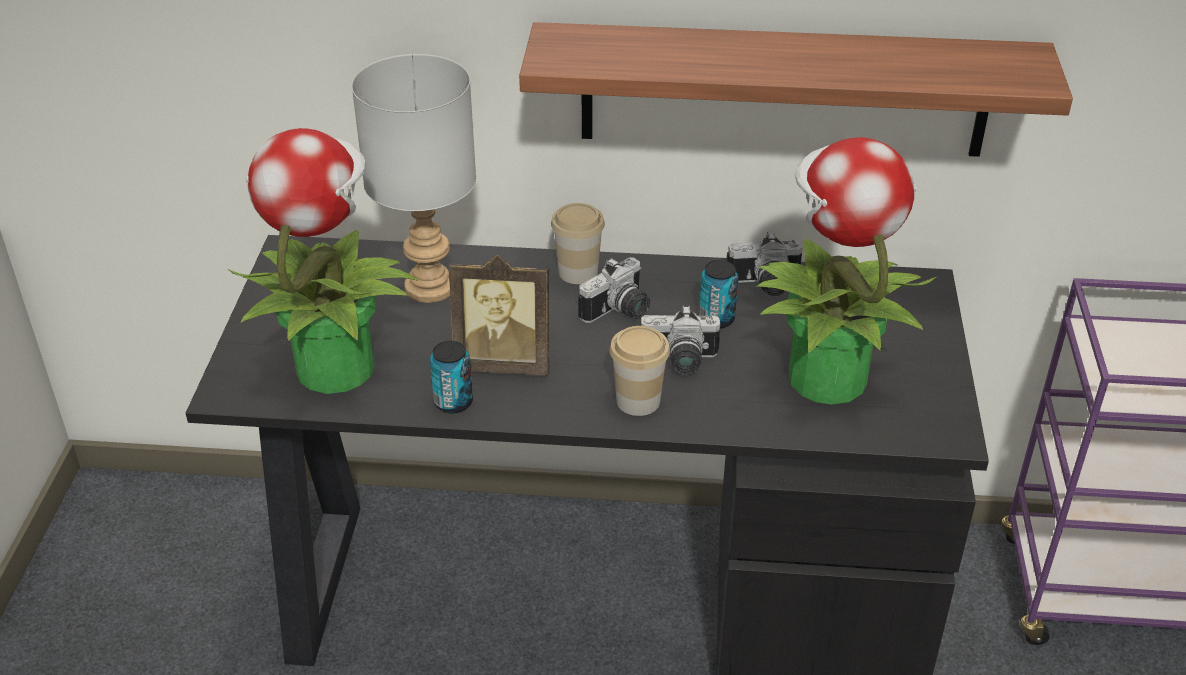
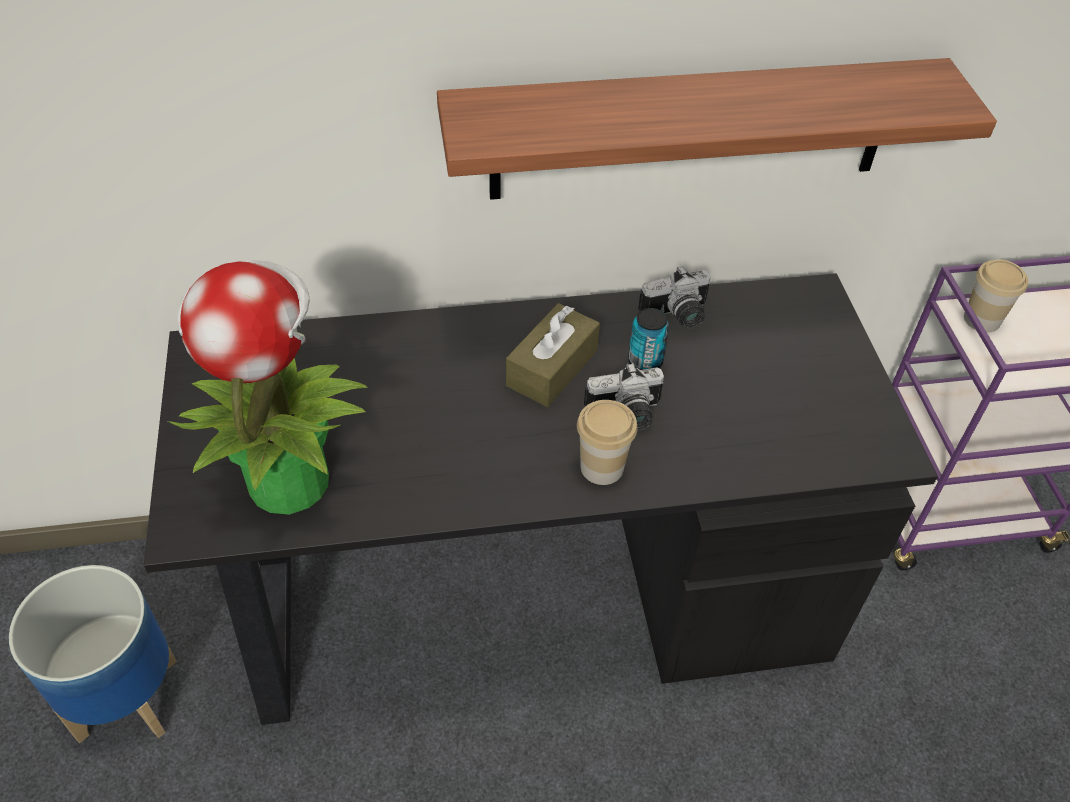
camera: 15 degrees left, 10 degrees up
grey table lamp [352,54,476,303] -> none
can [430,341,473,413] -> none
picture frame [449,255,549,376] -> none
cup [551,203,605,284] -> cup moved to [964,260,1028,333]
camera [578,258,650,323] -> brown tissue box [506,303,600,407]
potted plant [756,137,936,405] -> none
none -> planter [9,565,177,743]

